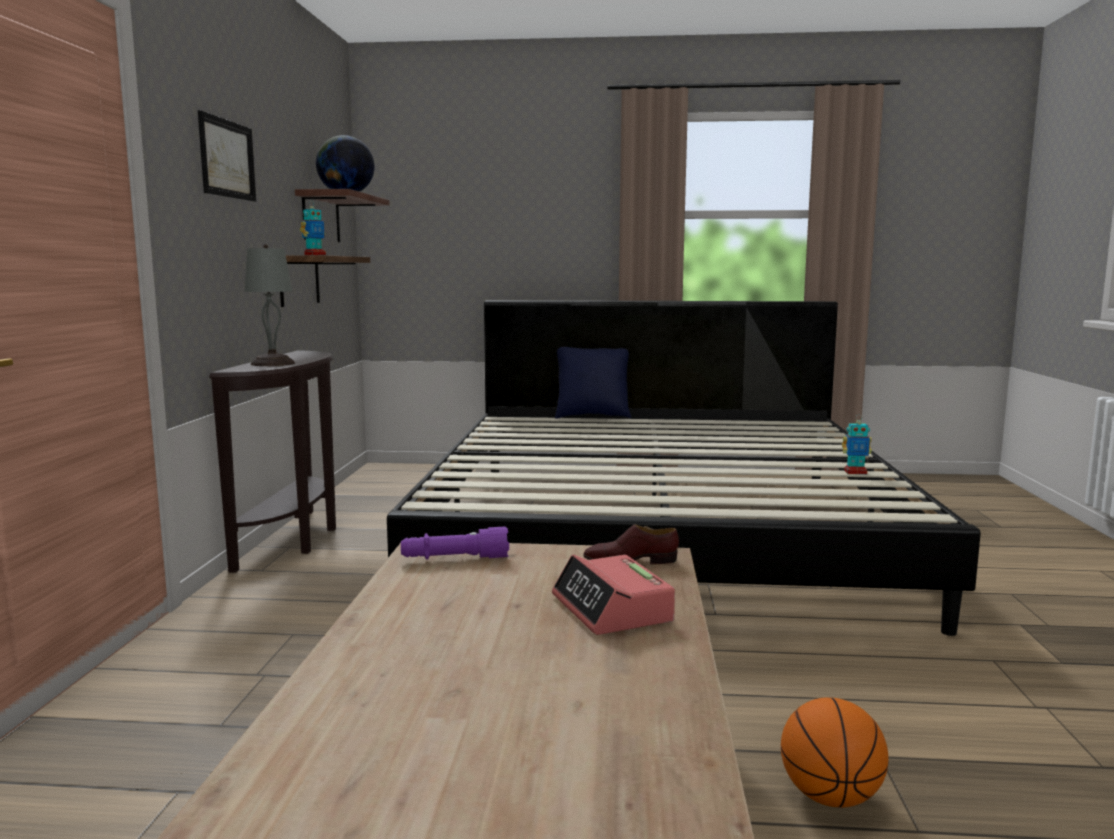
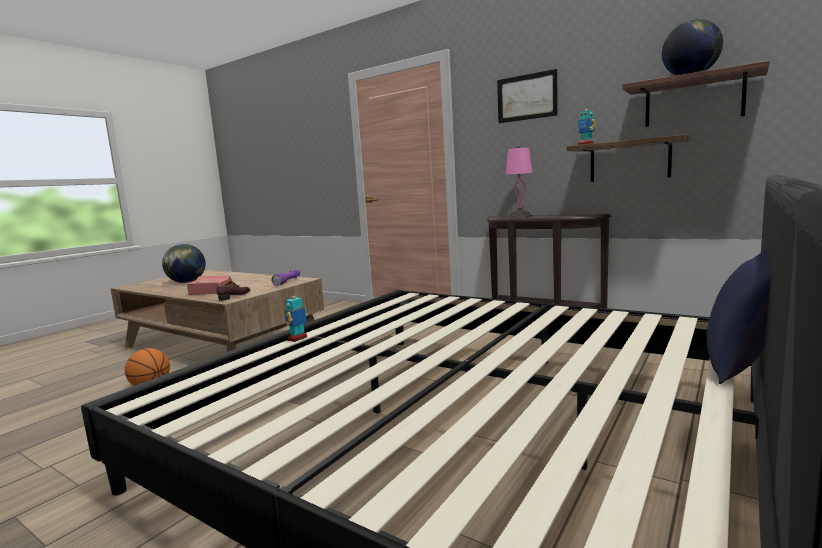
camera: 120 degrees right, 0 degrees up
grey table lamp [244,244,295,366] -> pink table lamp [506,146,533,218]
toy robot [842,419,872,474] -> toy robot moved to [285,291,308,342]
none -> globe [162,244,206,283]

